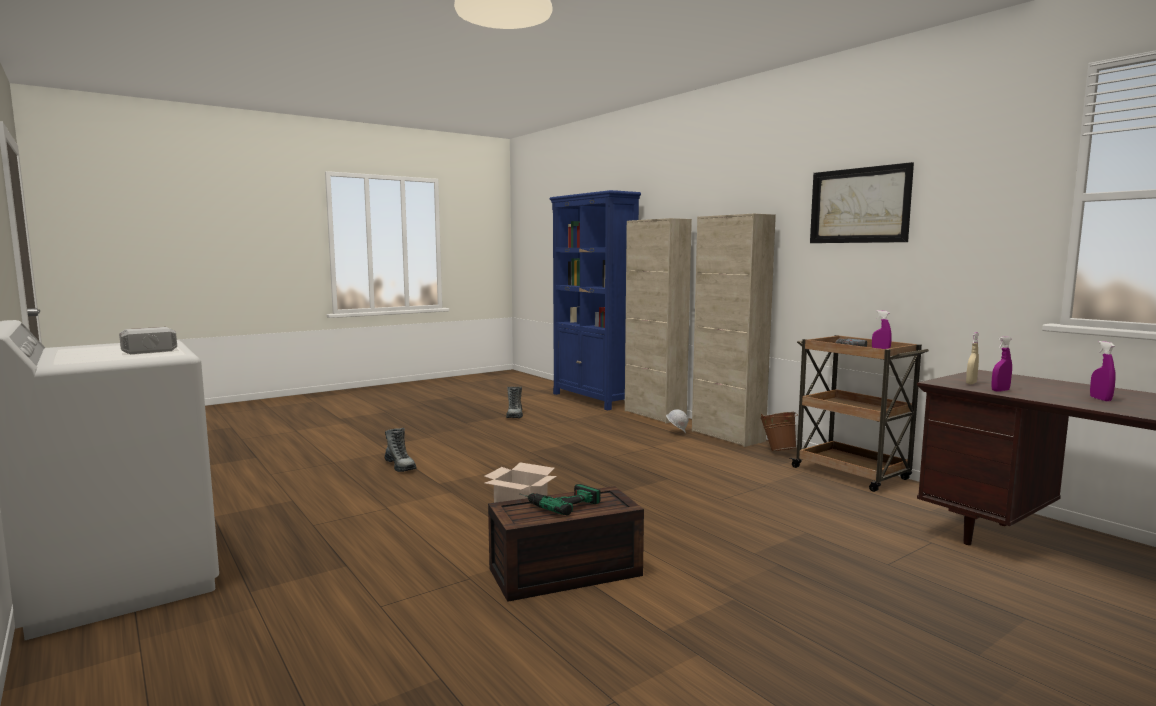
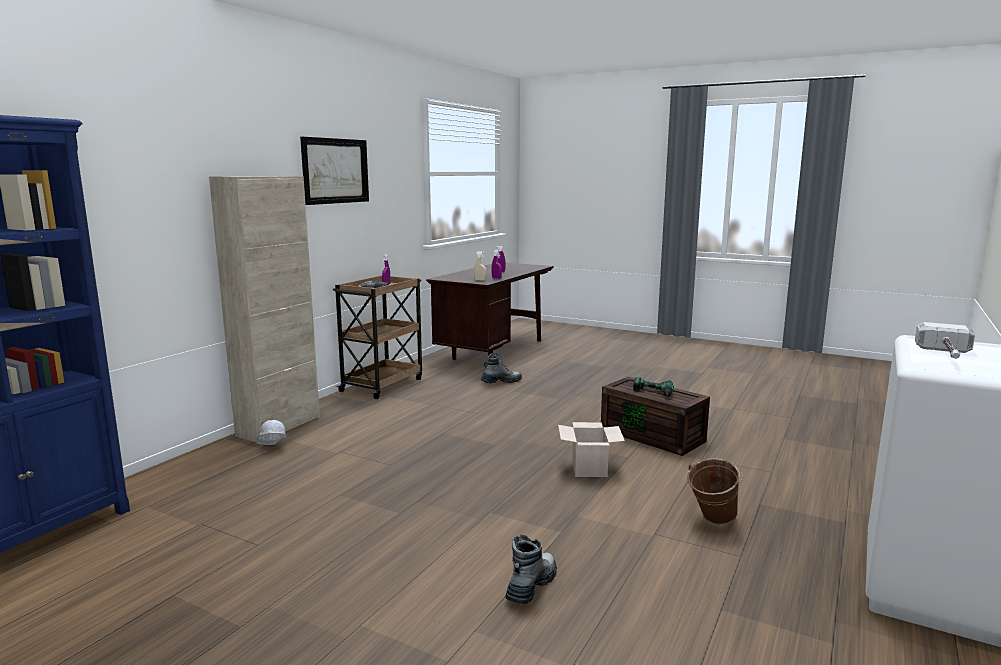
camera: 115 degrees left, 5 degrees up
boot [506,387,523,418] -> boot moved to [481,353,522,383]
beige cabinet [625,218,692,423] -> none
brown bucket [760,412,798,451] -> brown bucket moved to [687,458,743,525]

